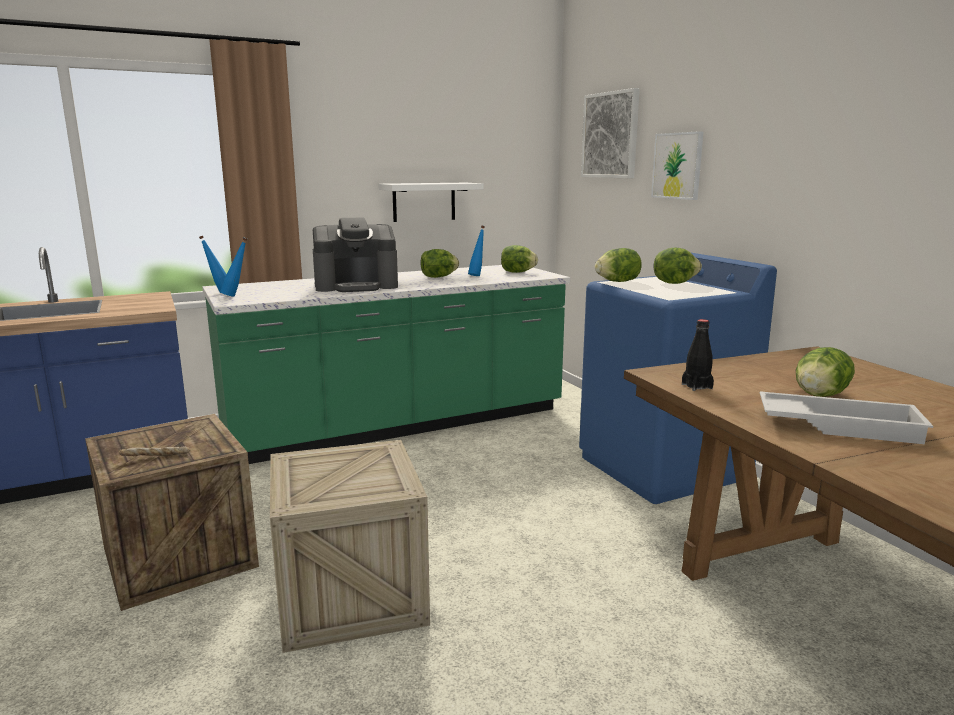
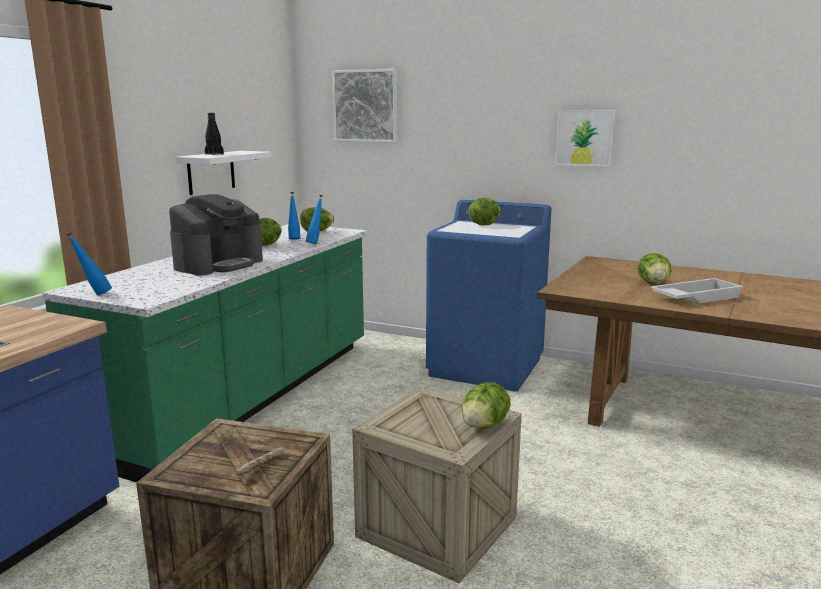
camera: 40 degrees left, 0 degrees up
blue bottle [220,237,247,297] -> blue bottle moved to [306,195,323,244]
lettuce [595,248,642,282] -> lettuce moved to [462,382,511,429]
picture [651,131,704,200] -> picture moved to [555,110,615,167]
black bottle [682,319,714,391] -> black bottle moved to [205,113,224,155]

